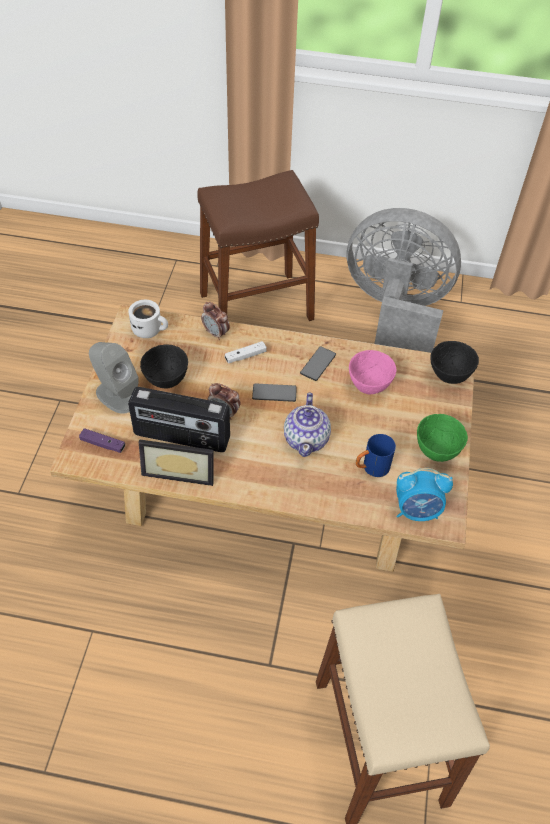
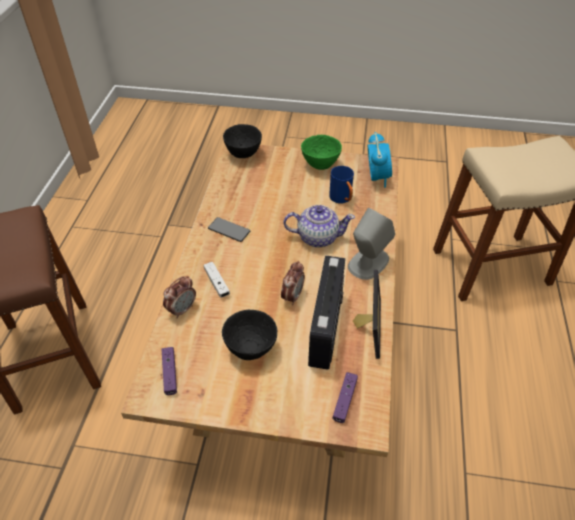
camera: 90 degrees left, 5 degrees down
grey speaker [89,342,139,414] -> grey speaker moved to [348,208,395,280]
white mug [128,300,168,338] -> purple game controller [162,347,177,395]
phone [252,383,297,402] -> none
grey fan [347,208,461,353] -> none
pink bowl [349,350,397,394] -> none

